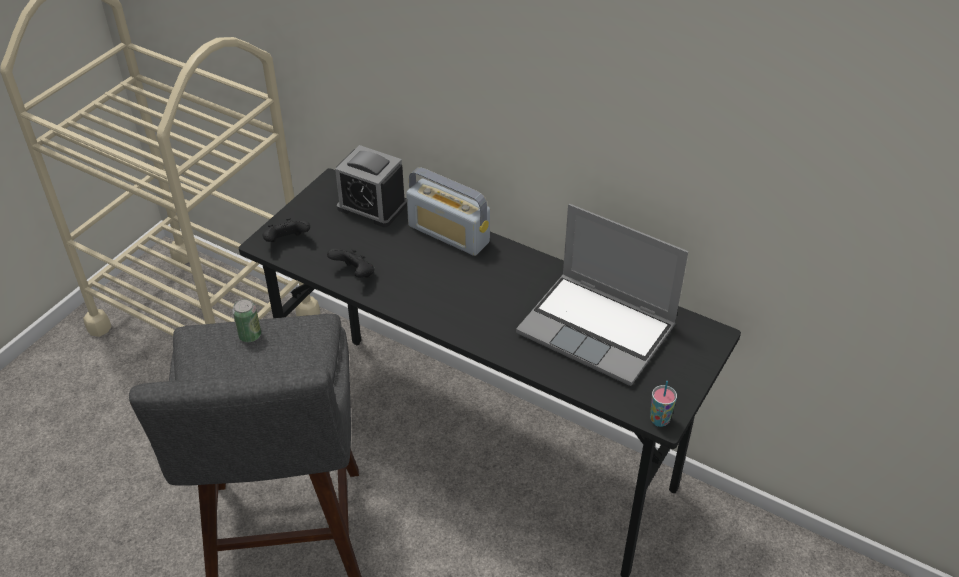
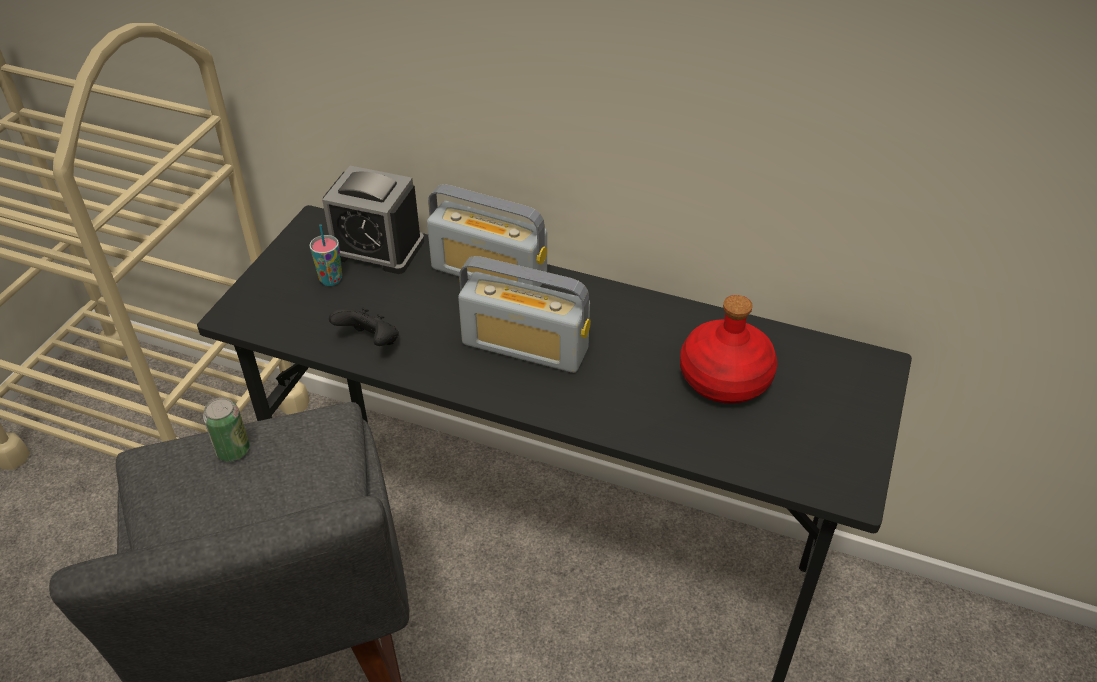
camera: 10 degrees left, 0 degrees up
black game controller [263,218,310,242] -> none
laptop [516,204,688,386] -> red bottle [680,295,777,404]
cup [650,381,677,427] -> cup moved to [309,225,342,286]
none -> radio [458,256,591,373]

